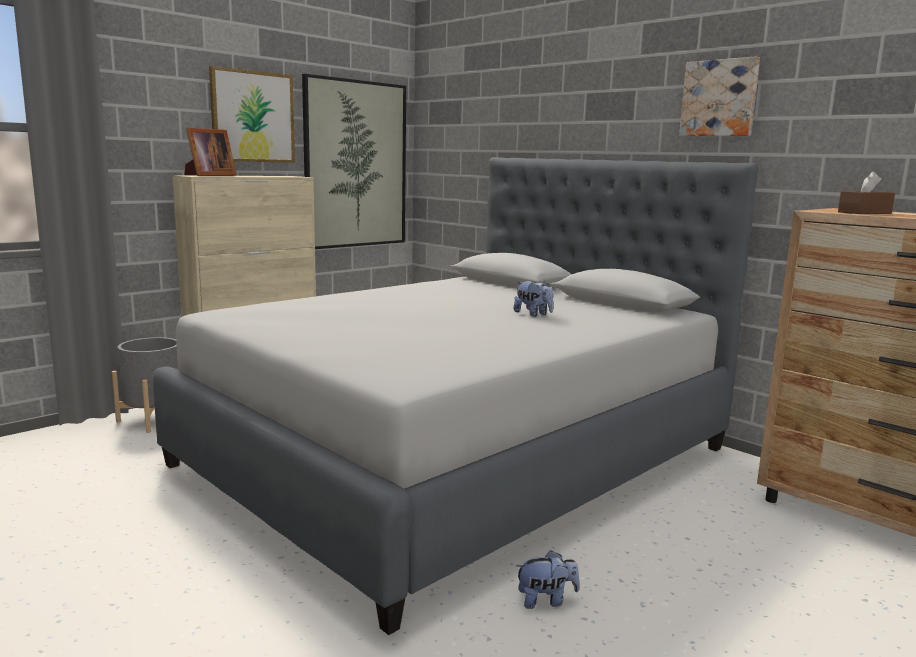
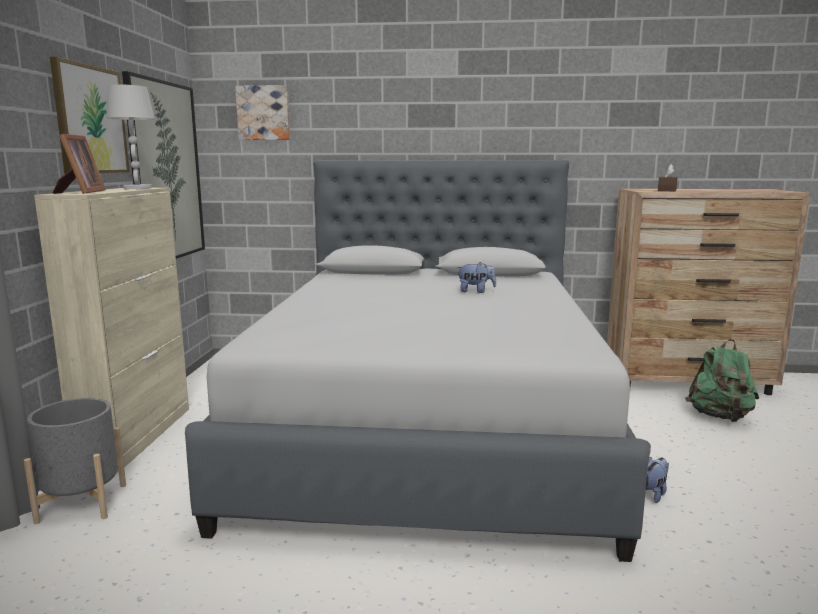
camera: 40 degrees left, 0 degrees up
picture [679,56,760,136] -> picture moved to [235,85,290,140]
none -> white table lamp [106,85,155,189]
none -> green backpack [685,339,759,422]

